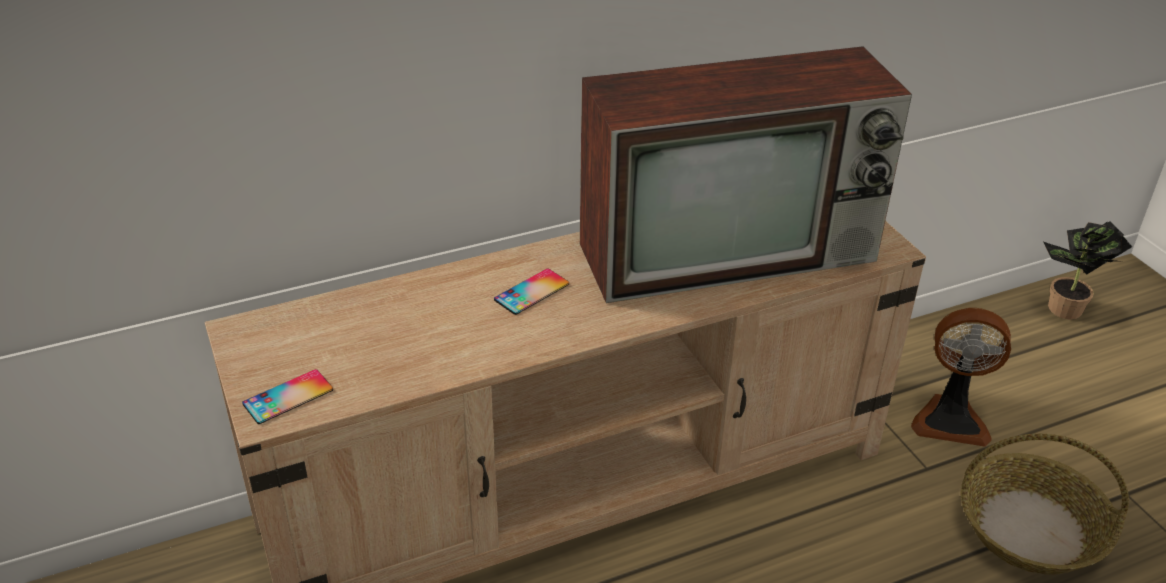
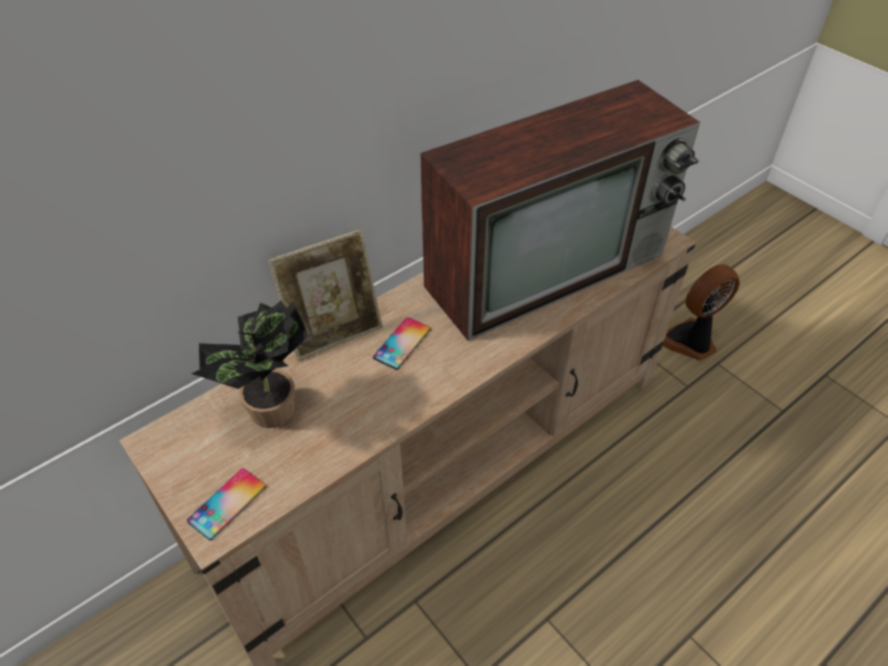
camera: 15 degrees left, 10 degrees up
fan [911,308,1011,447] -> fan turned 150 degrees clockwise [662,264,740,361]
basket [961,434,1129,575] -> none
potted plant [1043,221,1132,320] -> potted plant moved to [191,300,308,428]
none -> picture frame [268,229,383,361]

